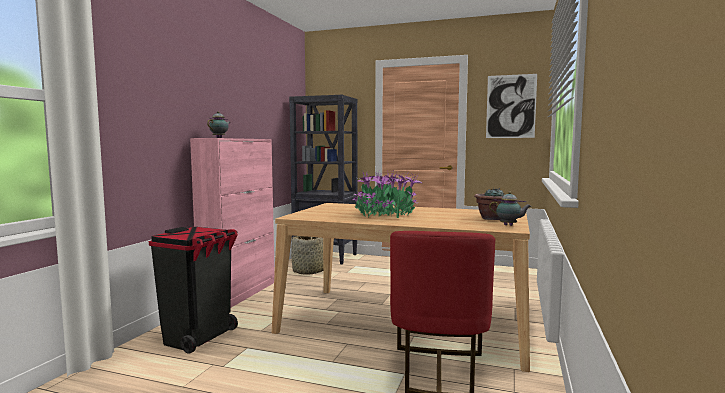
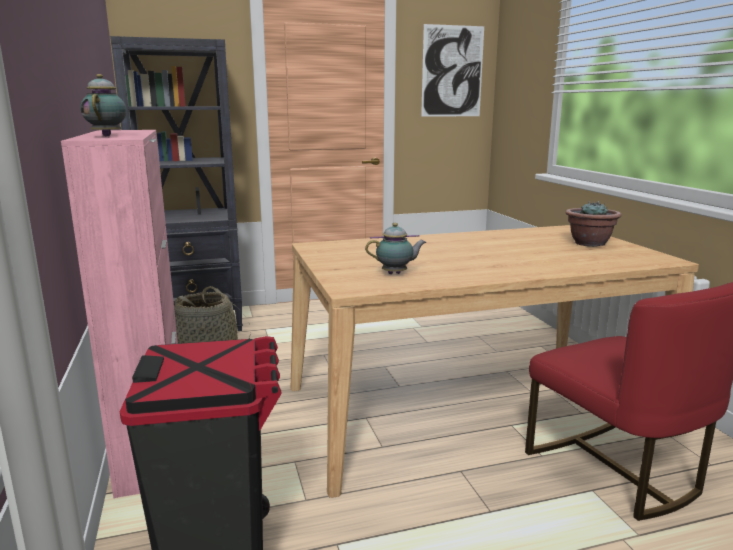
camera: 35 degrees left, 10 degrees up
potted plant [352,170,422,218] -> none
teapot [489,192,532,226] -> teapot moved to [365,223,426,274]

